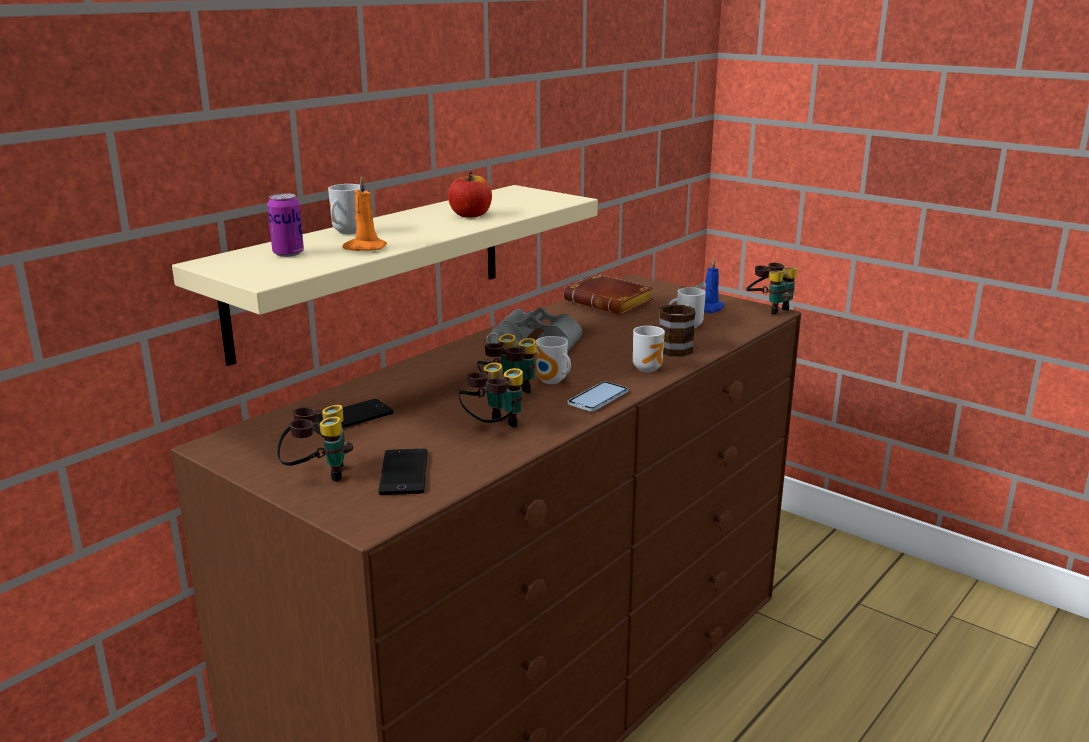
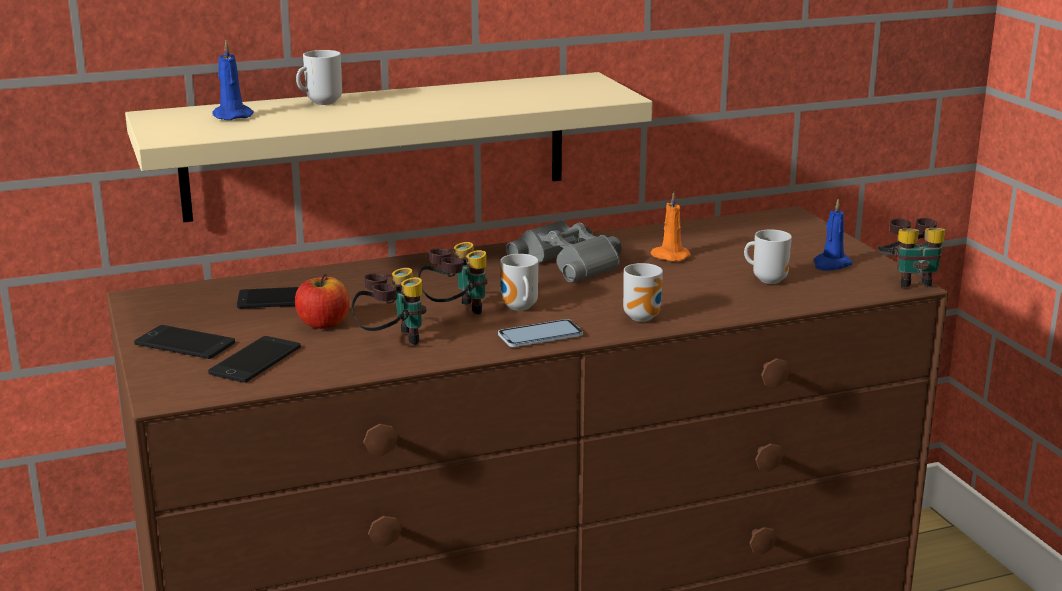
camera: 30 degrees right, 0 degrees up
can [267,193,304,257] -> blue candle [212,41,254,120]
binoculars [277,405,353,482] -> phone [134,325,235,359]
orange candle [343,176,387,251] -> orange candle moved to [650,191,691,261]
apple [448,172,492,217] -> apple moved to [295,273,350,329]
brown book [564,274,653,315] -> none
mug [658,304,695,357] -> none

